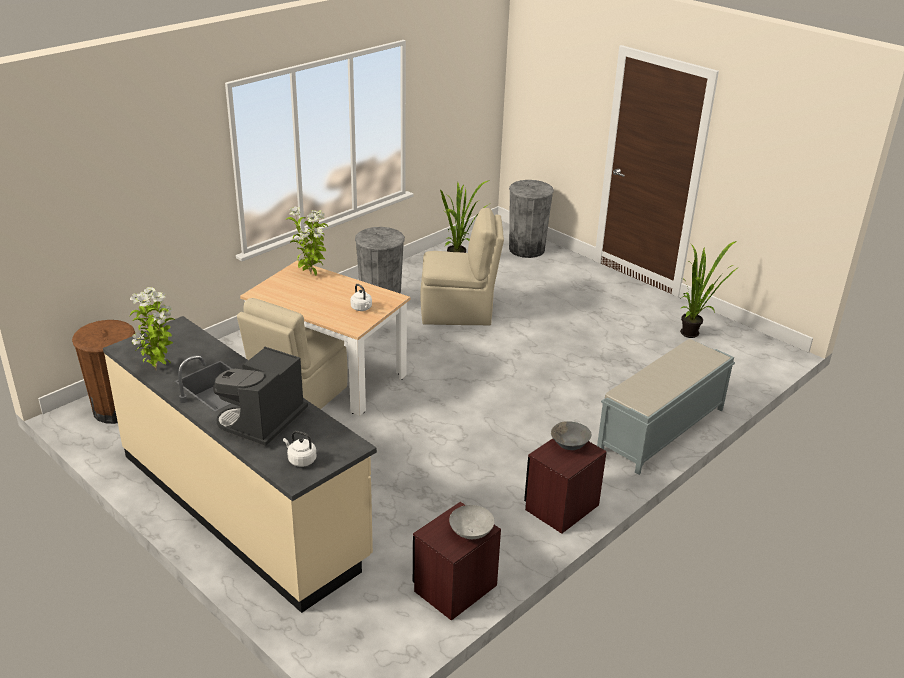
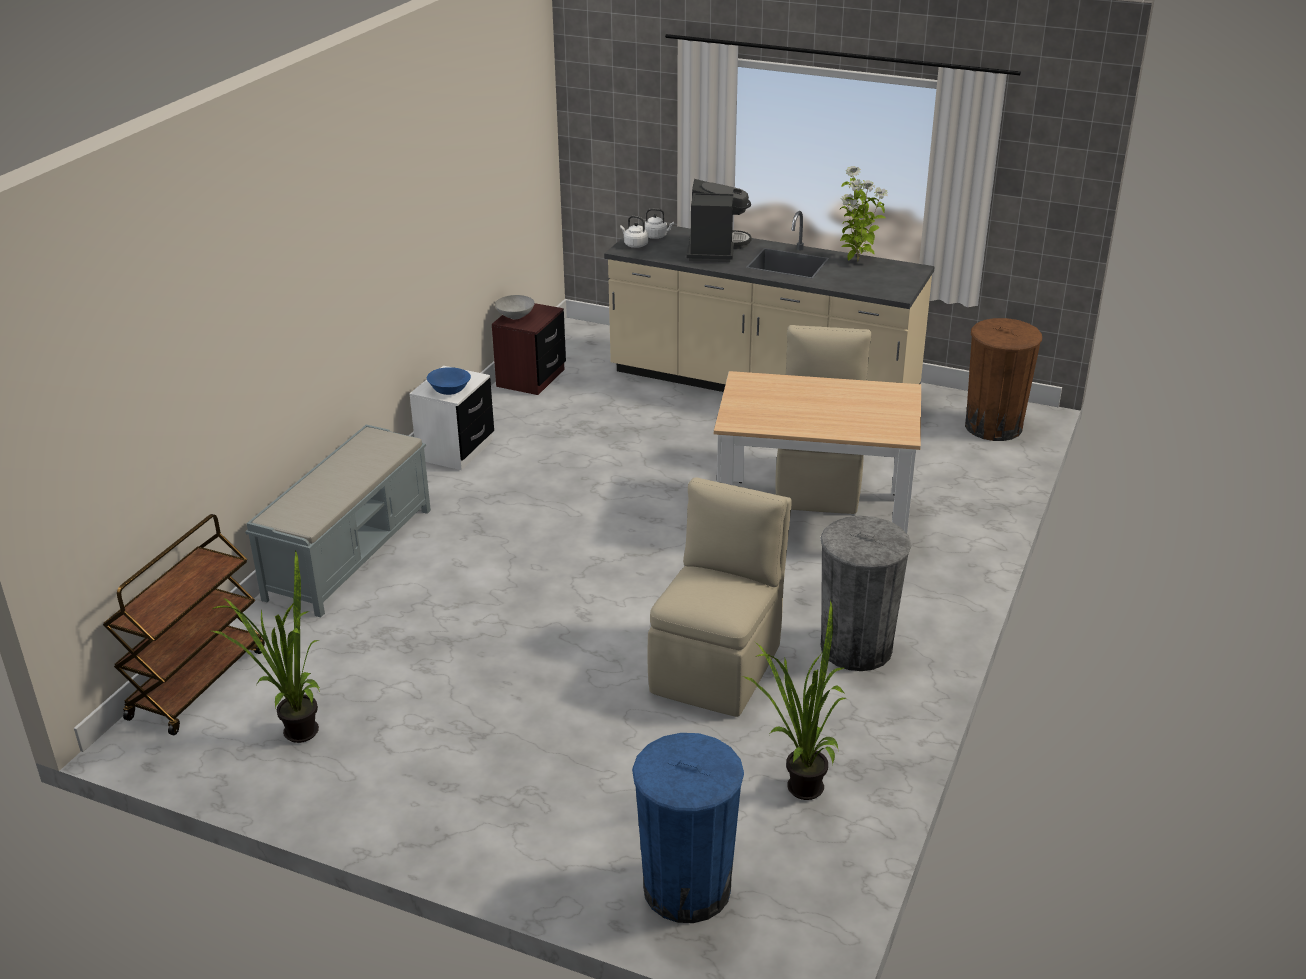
camera: 160 degrees right, 0 degrees up
potted plant [287,207,328,276] -> none
white kettle [350,284,372,311] -> white kettle moved to [620,216,648,248]
beige chair [420,208,504,325] -> beige chair turned 135 degrees clockwise [648,477,792,717]
grey trash can [509,180,554,258] -> blue trash can [632,733,744,923]
brown nightstand [524,438,607,534] -> white nightstand [410,366,494,470]
grey bowl [551,421,591,450] -> blue bowl [427,367,471,395]
none -> brown cart [103,514,265,735]

